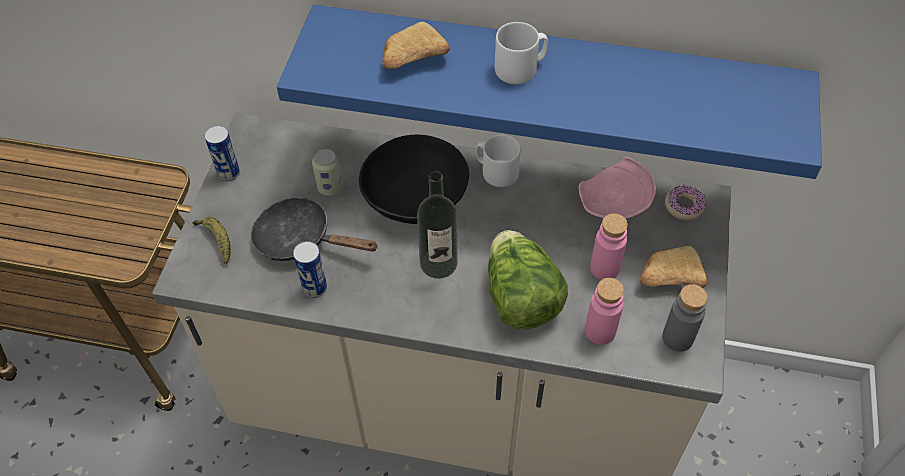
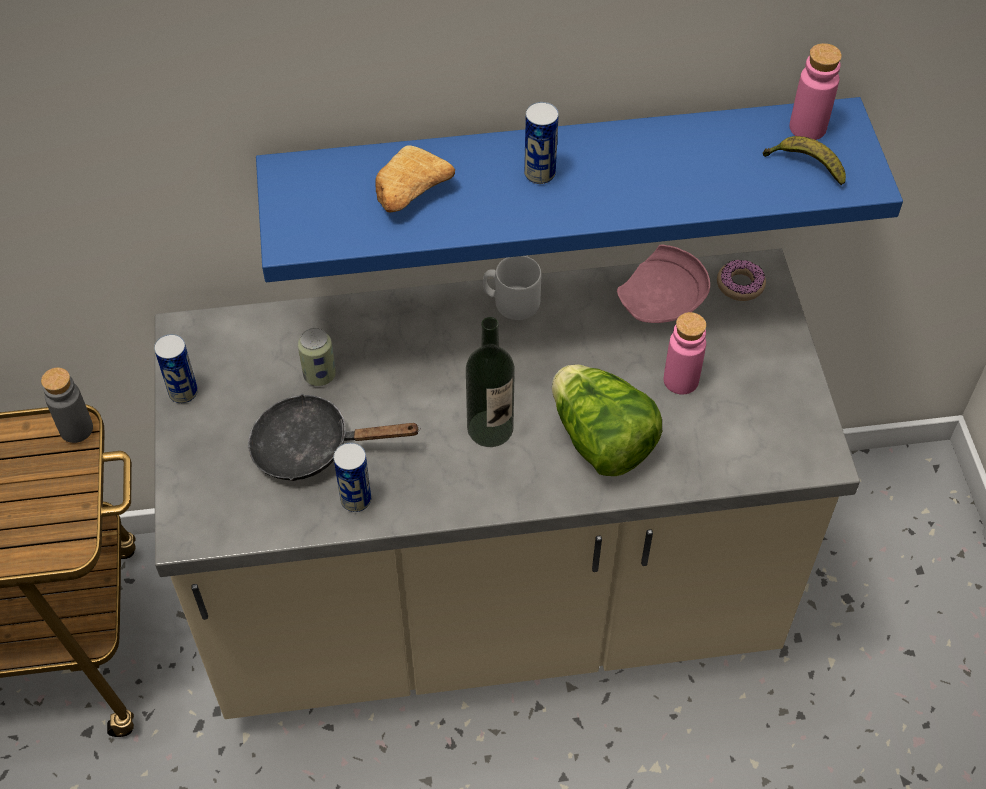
camera: 20 degrees left, 0 degrees up
banana [193,217,231,264] -> banana moved to [763,136,846,186]
black bowl [359,135,469,224] -> none
white mug [495,22,548,84] -> can [524,102,559,184]
pink bottle [585,278,624,345] -> pink bottle moved to [789,43,842,140]
bread [640,246,708,288] -> none
grey bottle [662,284,708,352] -> grey bottle moved to [41,367,93,443]

